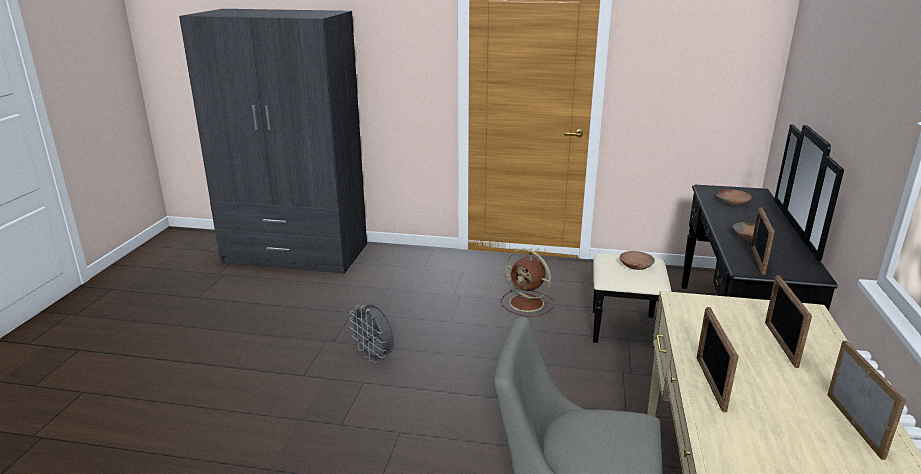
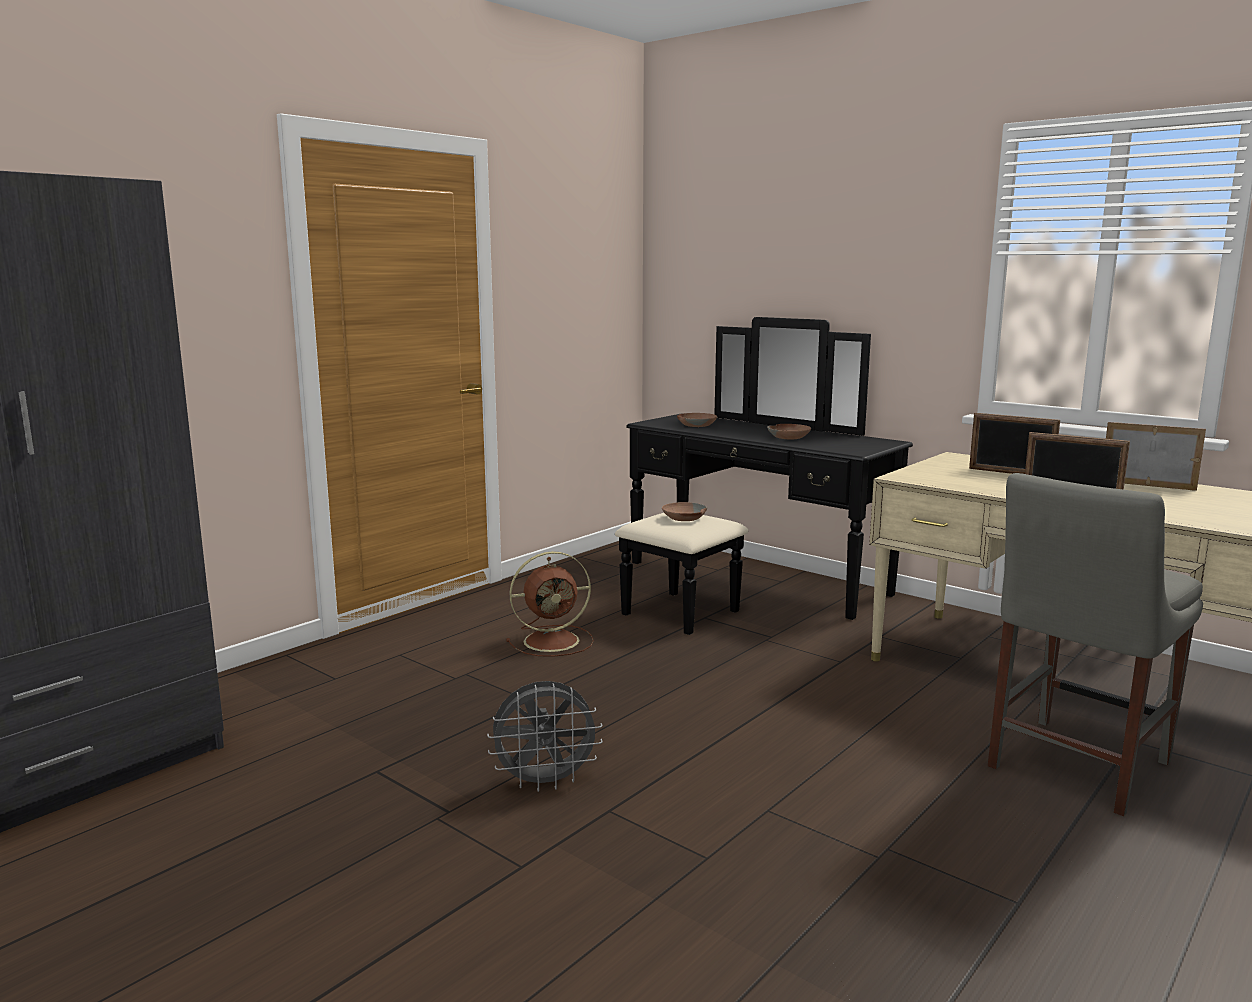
camera: 60 degrees left, 10 degrees down
picture frame [751,207,775,275] -> none

